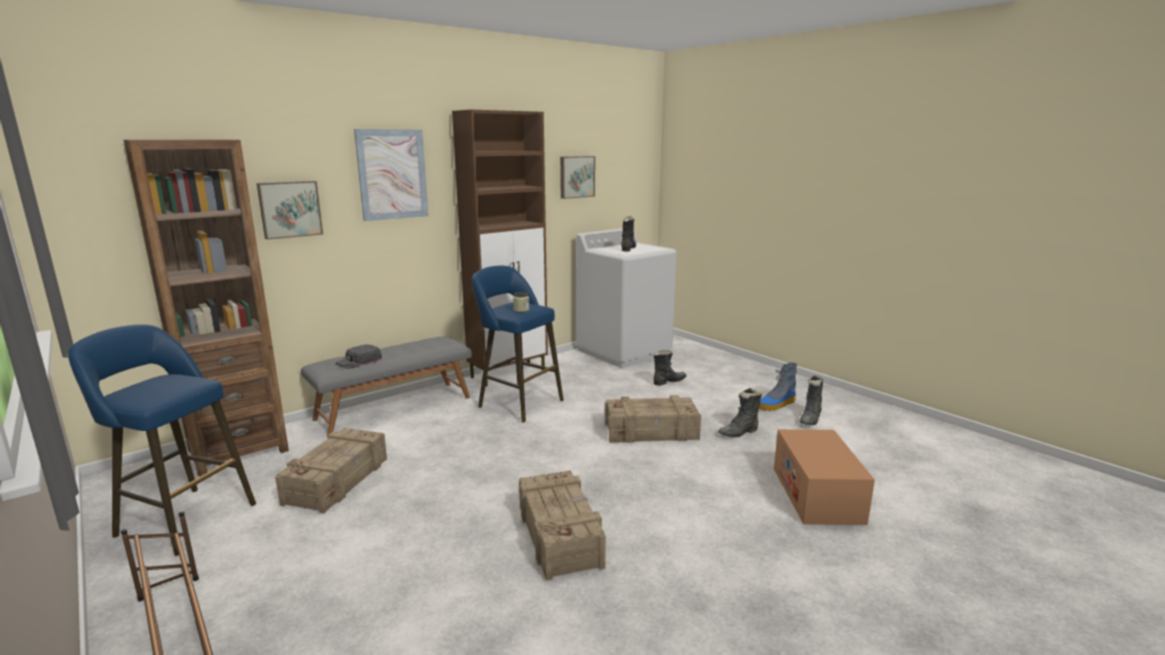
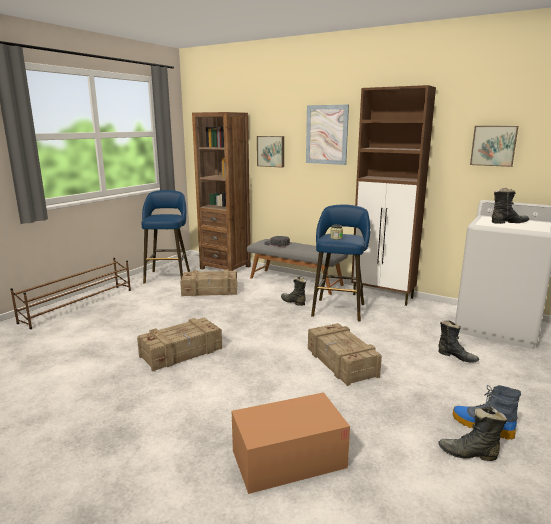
camera: 70 degrees right, 0 degrees up
black boot [718,388,762,437] -> black boot moved to [281,276,306,306]

